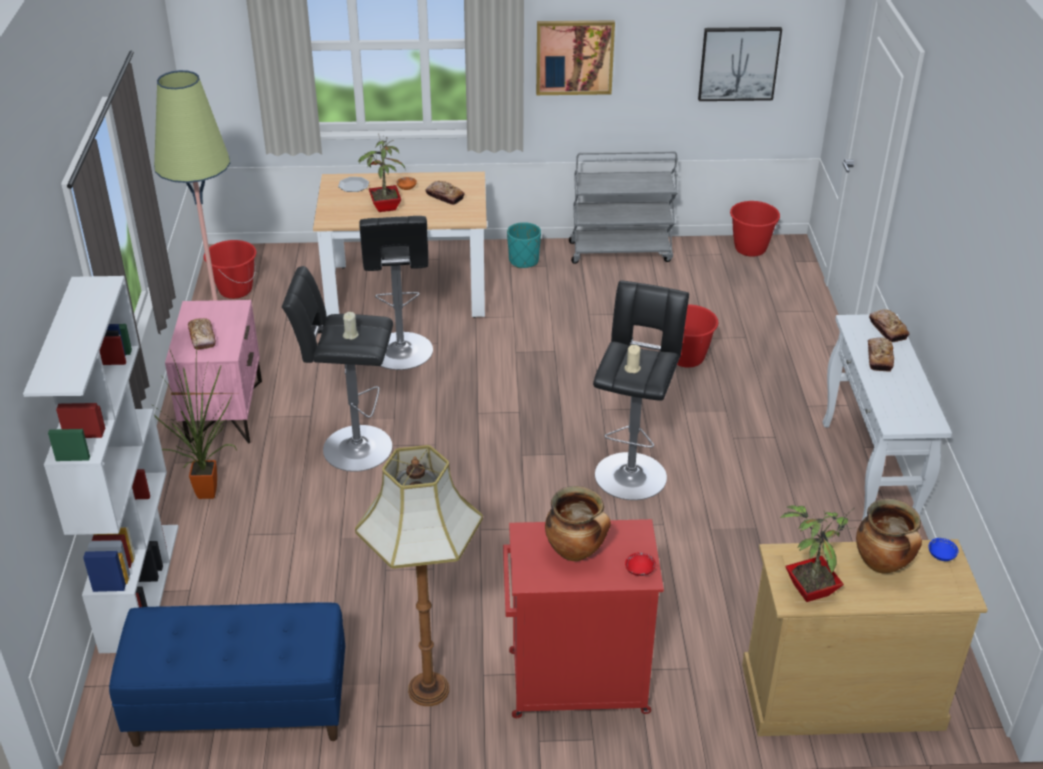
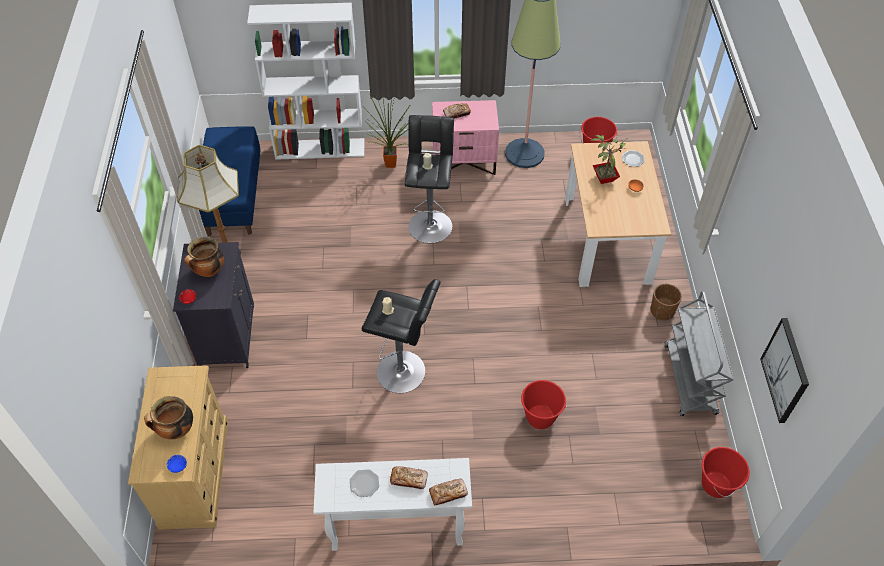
camera: 90 degrees right, 15 degrees up
black stool [359,216,433,370] -> none
bread [425,181,465,205] -> none
red cabinet [503,519,664,718] -> black cabinet [173,242,254,368]
turquoise planter [507,222,541,268] -> brown planter [650,284,682,320]
picture [536,20,615,95] -> none
potted plant [780,505,856,602] -> none
none -> plate [350,469,379,497]

